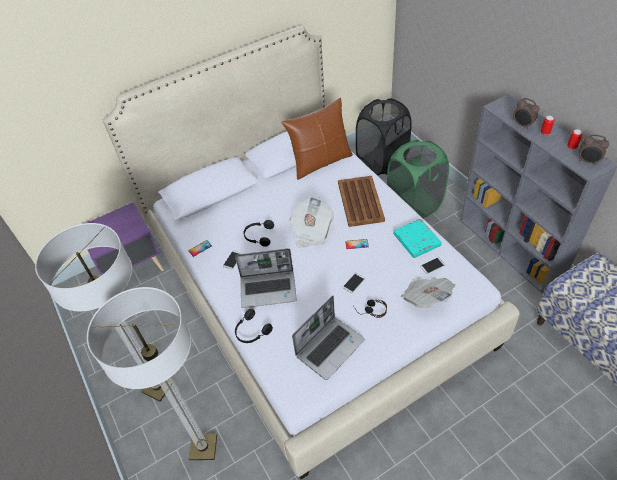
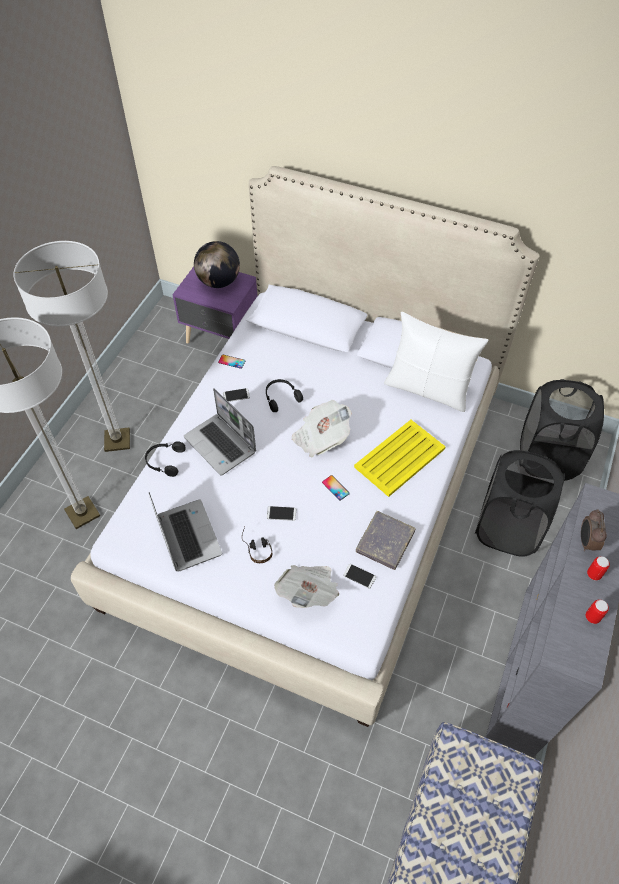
camera: 50 degrees right, 5 degrees up
brown pillow [281,98,353,180] -> white pillow [384,312,488,412]
laptop [292,296,365,380] -> laptop turned 120 degrees counterclockwise [149,492,222,572]
brown tray [338,176,385,227] -> yellow tray [354,420,446,497]
green laundry basket [387,140,449,218] -> black laundry basket [475,450,565,557]
turquoise book [393,219,442,258] -> grey book [356,511,416,570]
alarm clock [579,134,609,165] -> none
none -> globe [194,241,240,288]

